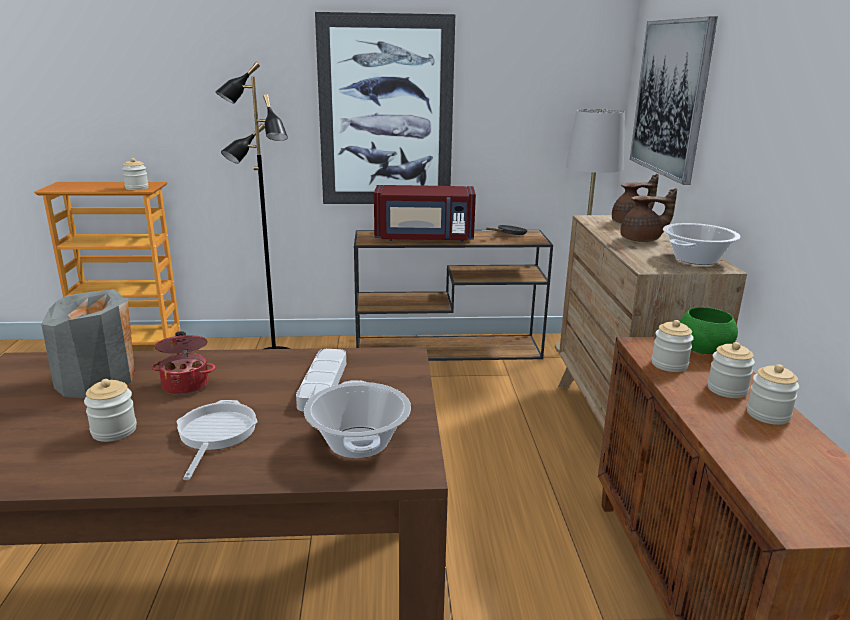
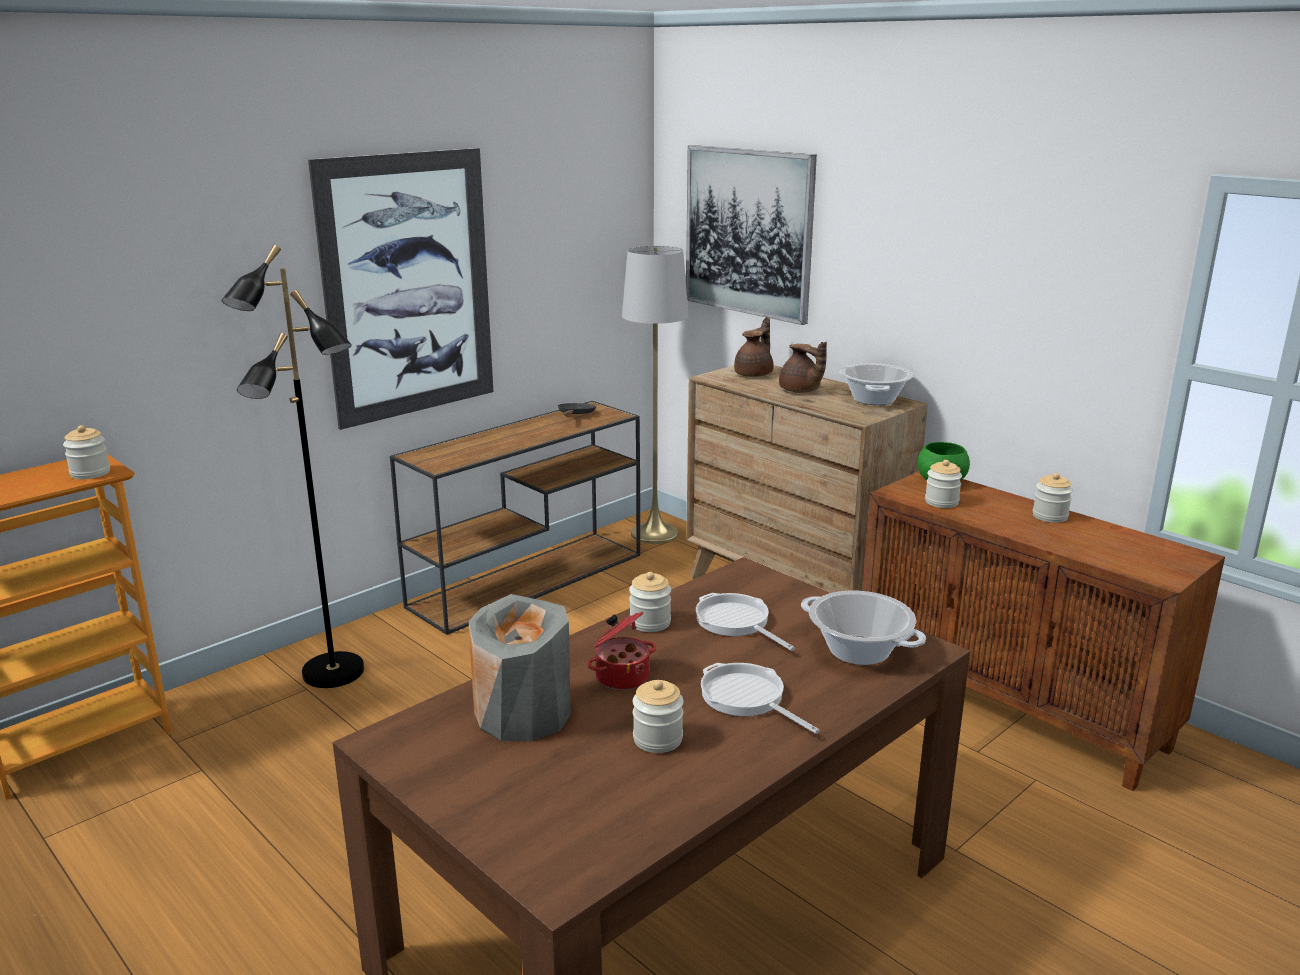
camera: 40 degrees left, 0 degrees up
grey tray [296,349,346,412] -> frying pan [696,593,795,651]
red microwave [374,185,476,242] -> none
brown teapot [620,188,677,242] -> brown teapot turned 90 degrees clockwise [779,342,827,393]
jar [707,342,755,398] -> jar moved to [629,572,671,632]

